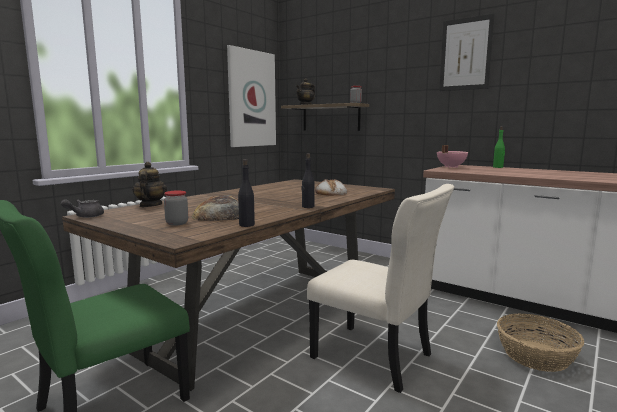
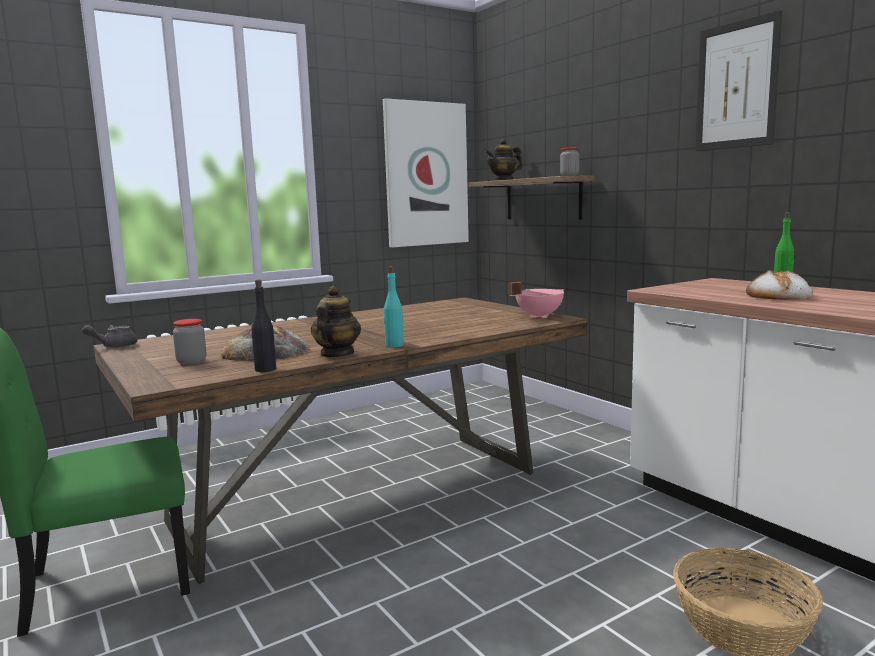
camera: 20 degrees right, 0 degrees up
teapot [133,162,167,207] -> teapot moved to [311,286,361,358]
black bottle [301,153,315,208] -> turquoise bottle [383,266,404,348]
beige chair [307,184,454,393] -> none
bread [315,179,347,196] -> bread moved to [746,270,812,300]
pink cooking pot [437,145,468,168] -> pink cooking pot moved to [509,282,564,318]

